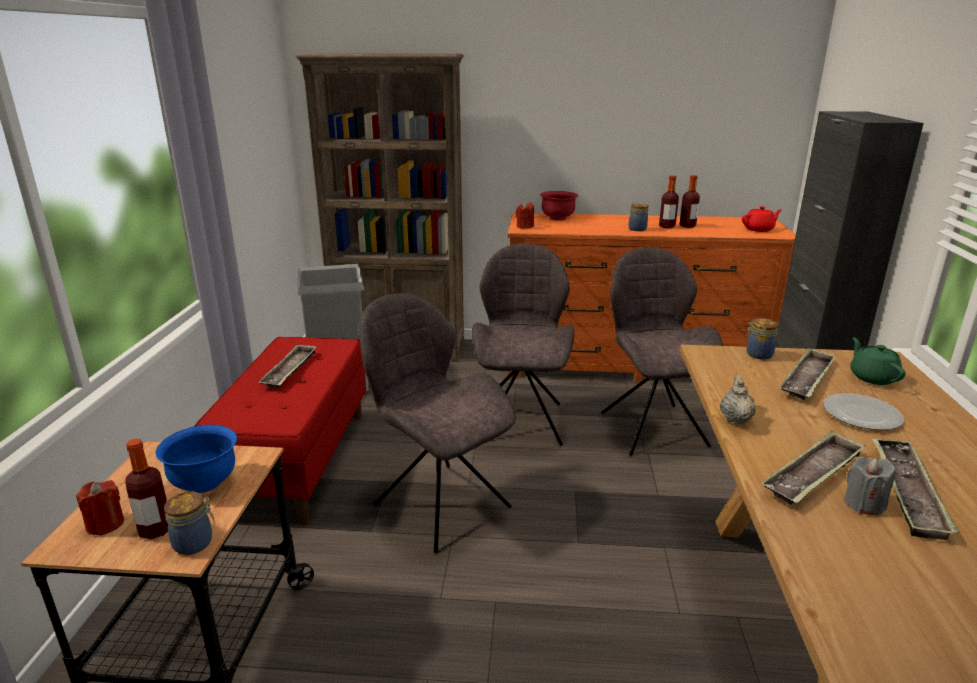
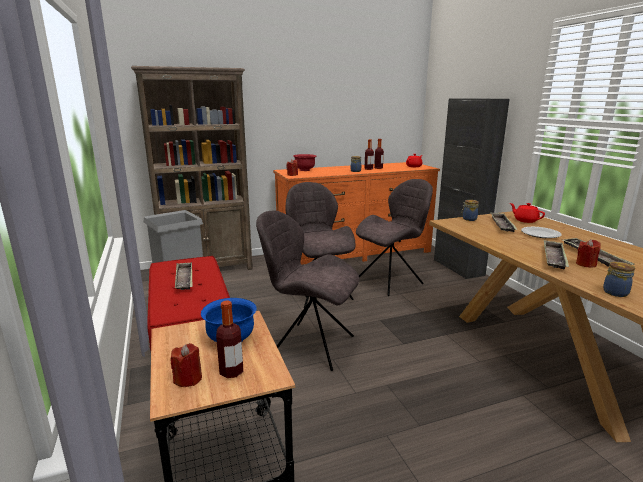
camera: 25 degrees left, 5 degrees down
jar [164,492,215,555] -> jar moved to [603,262,635,297]
grey chair [601,247,723,456] -> grey chair turned 90 degrees clockwise [356,179,433,296]
beige teapot [720,374,757,425] -> none
grey candle [844,457,896,515] -> red candle [576,239,601,268]
green teapot [851,337,906,385] -> red teapot [510,203,545,223]

